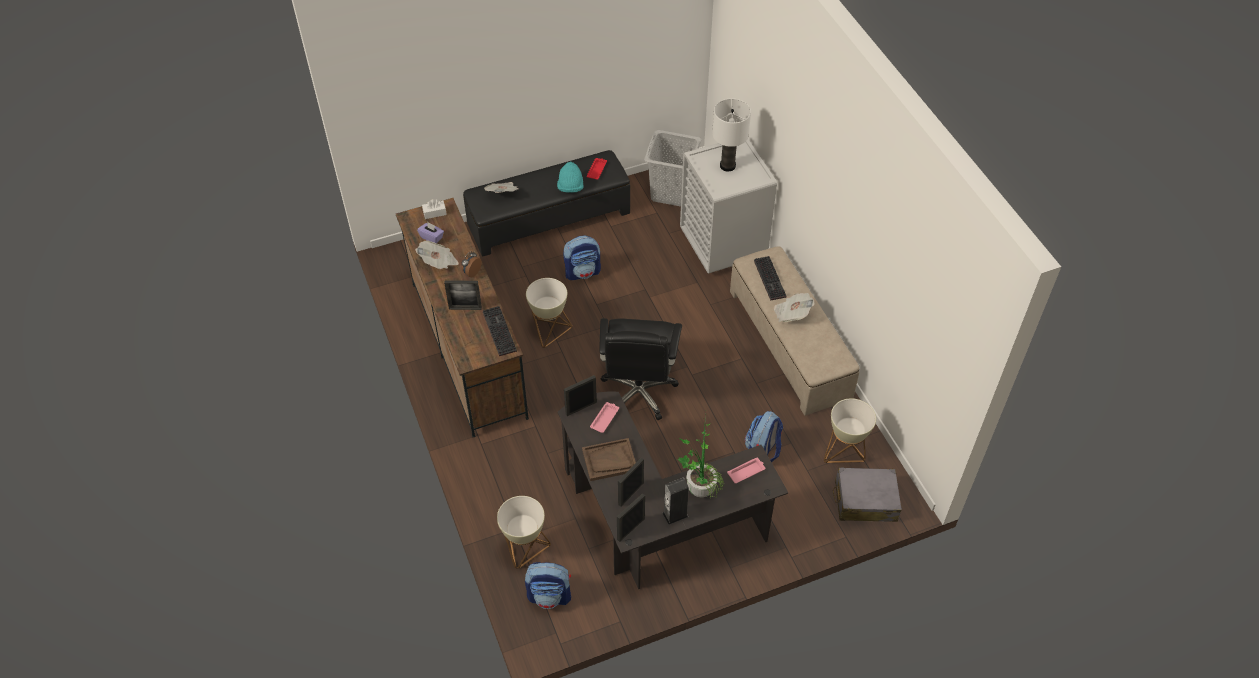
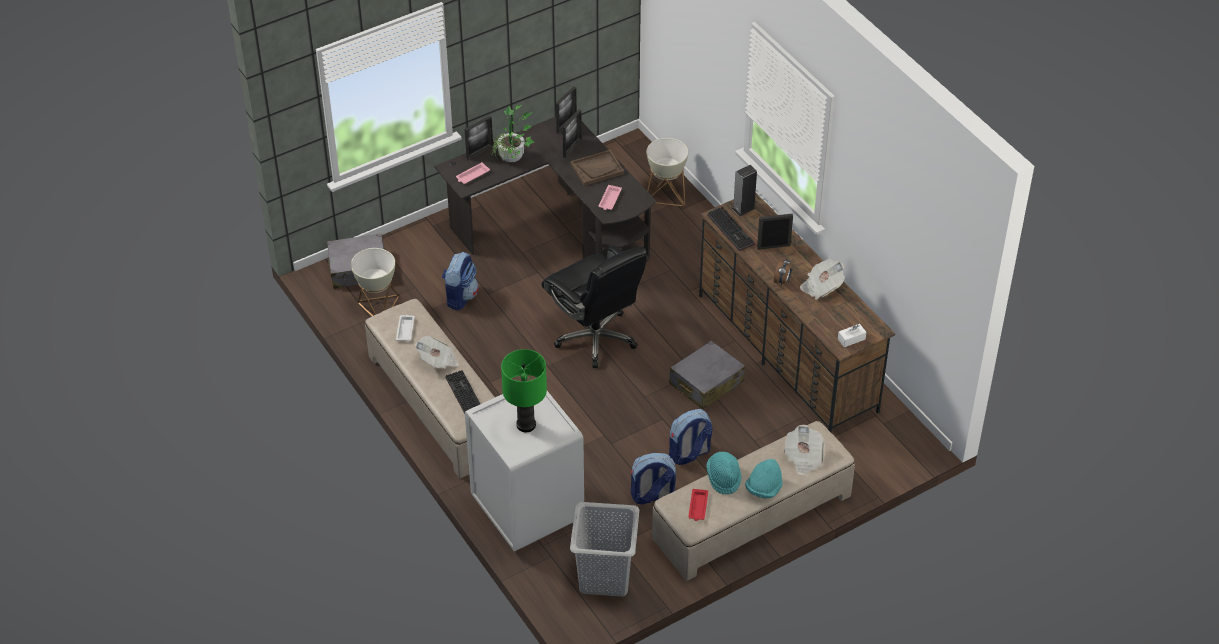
camera: 170 degrees right, 5 degrees down
purple tissue box [417,222,444,243] -> none
black bench [463,150,630,256] -> beige bench [652,421,855,581]
backpack [525,562,571,609] -> backpack moved to [631,453,676,504]
planter [526,278,572,348] -> grey suitcase [669,341,745,409]
picture frame [564,375,597,416] -> picture frame moved to [465,116,493,160]
black office chair [599,318,682,420] -> black office chair turned 150 degrees clockwise [542,245,646,368]
speaker [662,478,689,525] -> speaker moved to [732,165,757,216]
white table lamp [712,98,751,171] -> green table lamp [501,349,547,432]
none -> white tray [396,315,415,341]
none -> turquoise hat [745,459,783,499]

